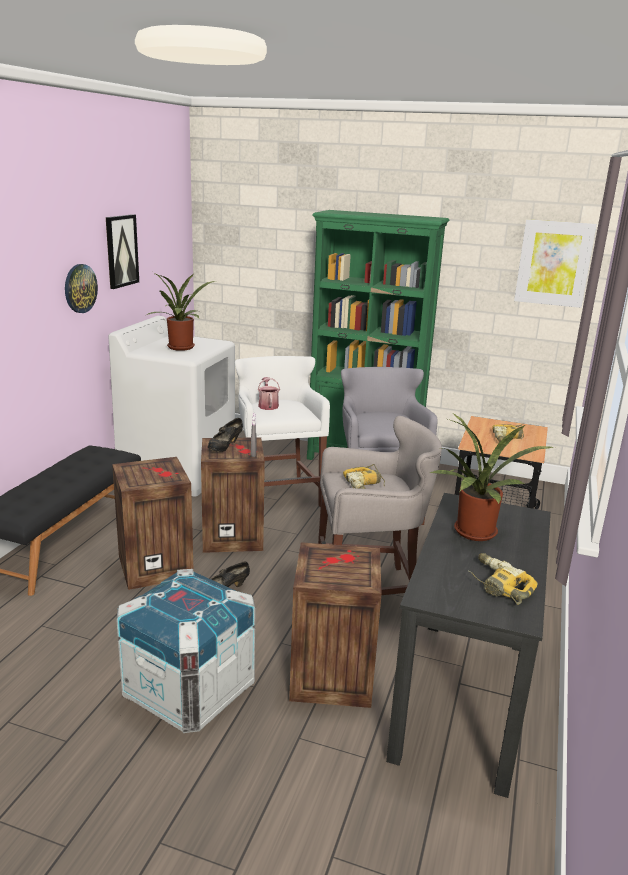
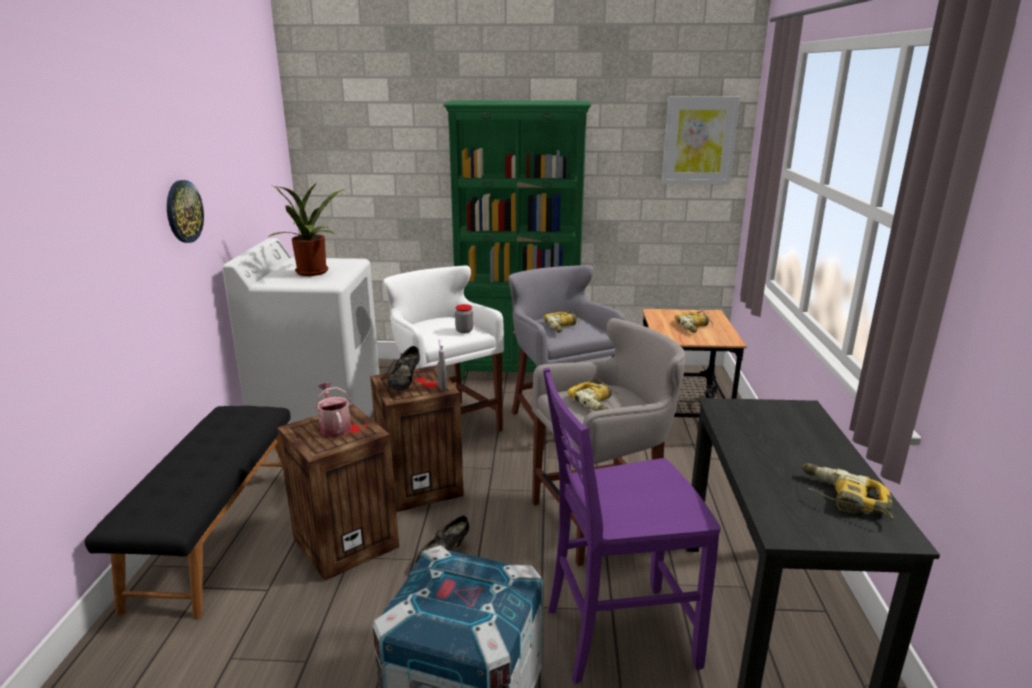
camera: 15 degrees left, 0 degrees up
picture [106,214,139,289] -> none
watering can [258,377,280,410] -> watering can moved to [315,382,352,437]
crate [289,542,382,708] -> purple chair [543,368,721,684]
potted plant [430,413,555,541] -> none
none -> jar [455,304,473,333]
none -> power drill [543,309,580,333]

